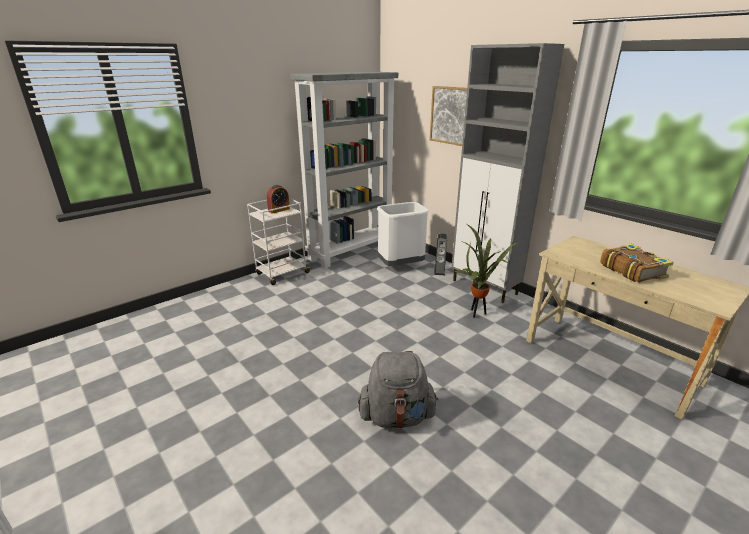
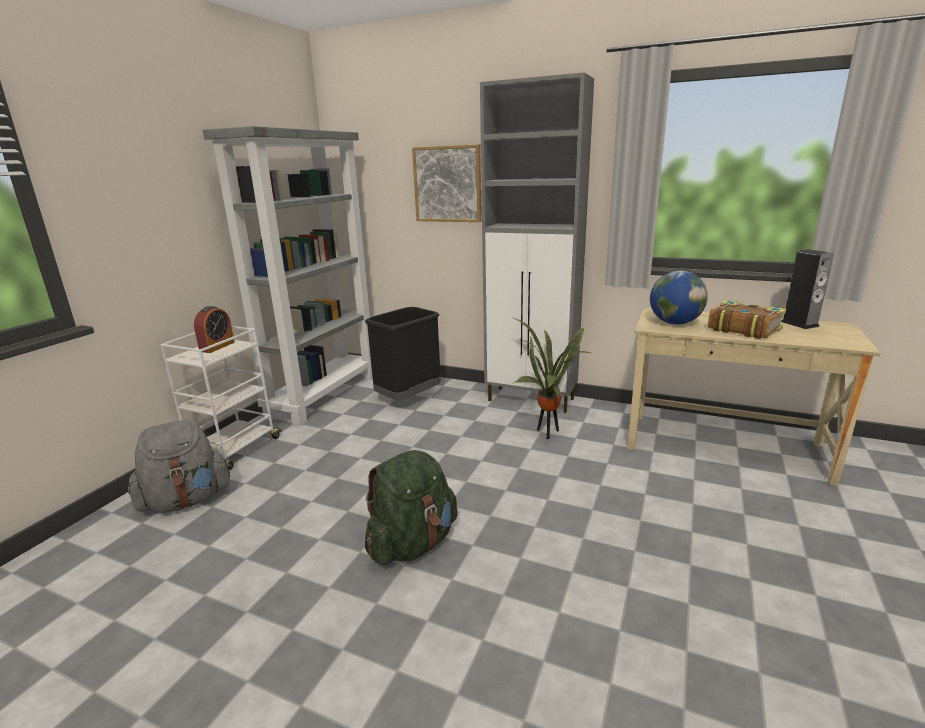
camera: 25 degrees left, 5 degrees down
grey backpack [358,351,438,429] -> grey backpack moved to [128,420,231,513]
white trash can [377,202,429,266] -> black trash can [365,307,441,400]
speaker [434,234,447,275] -> speaker moved to [781,249,833,329]
none -> green backpack [365,450,457,565]
none -> globe [650,271,708,324]

